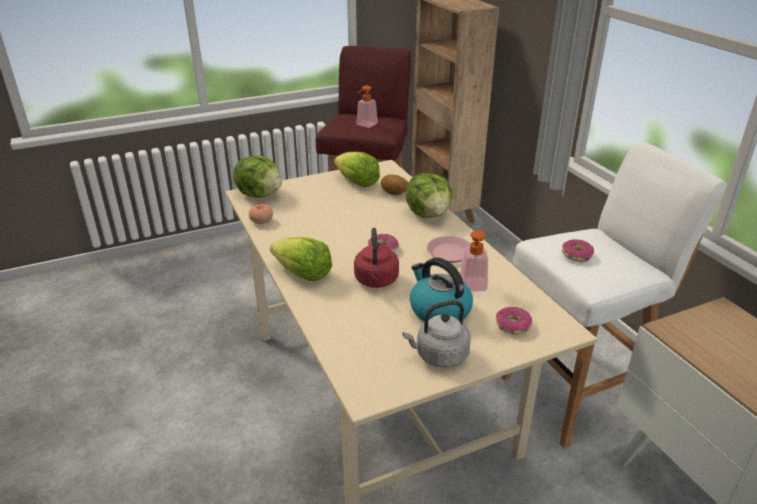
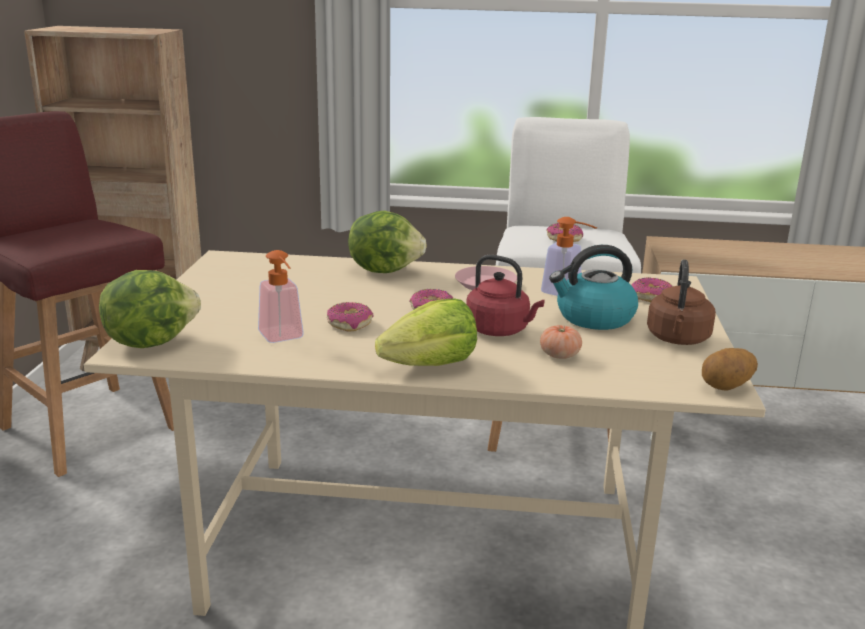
camera: 60 degrees left, 10 degrees down
tomato [249,204,273,224] -> tomato moved to [540,325,582,359]
lettuce [334,152,380,187] -> none
soap dispenser [356,85,378,128] -> soap dispenser moved to [258,250,304,343]
potato [381,174,408,195] -> potato moved to [702,348,758,390]
grey kettle [402,300,471,368] -> brown kettle [647,260,716,345]
none -> donut [327,302,374,332]

